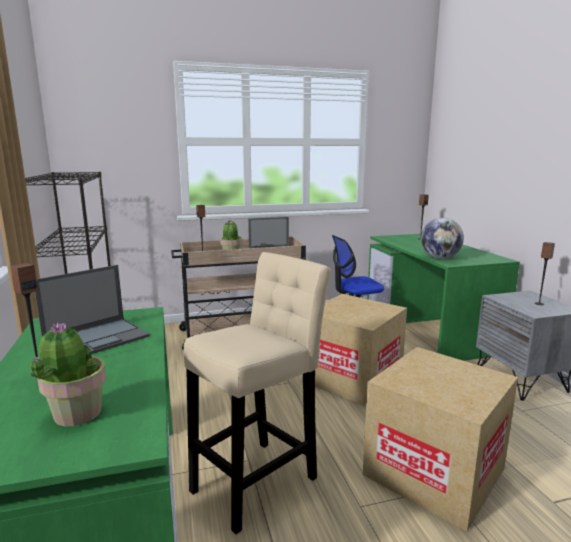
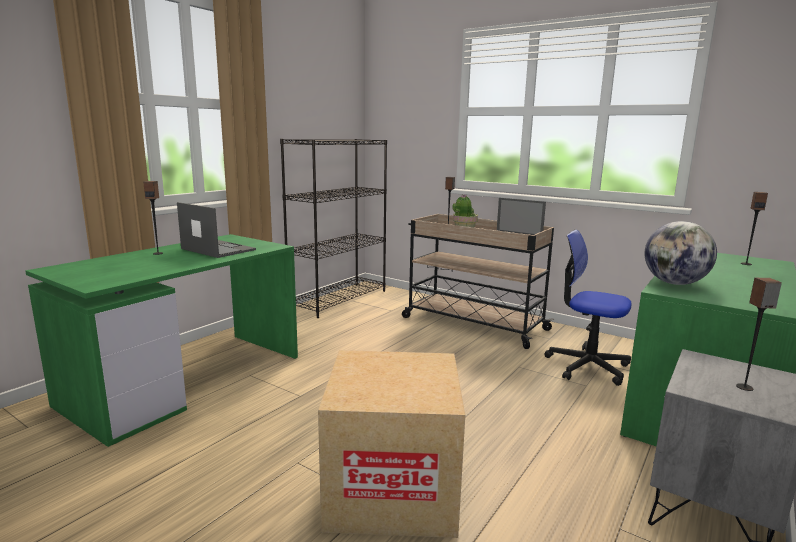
camera: 50 degrees right, 0 degrees up
potted plant [31,322,106,427] -> none
laptop [35,265,150,354] -> laptop turned 150 degrees counterclockwise [177,202,256,258]
beige stool [184,252,331,534] -> none
cardboard box [302,294,407,406] -> none

